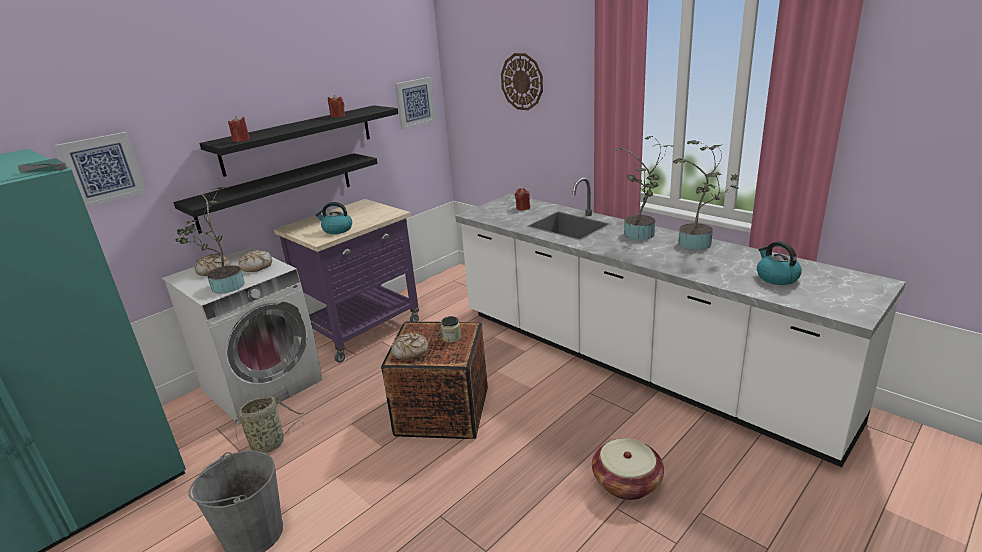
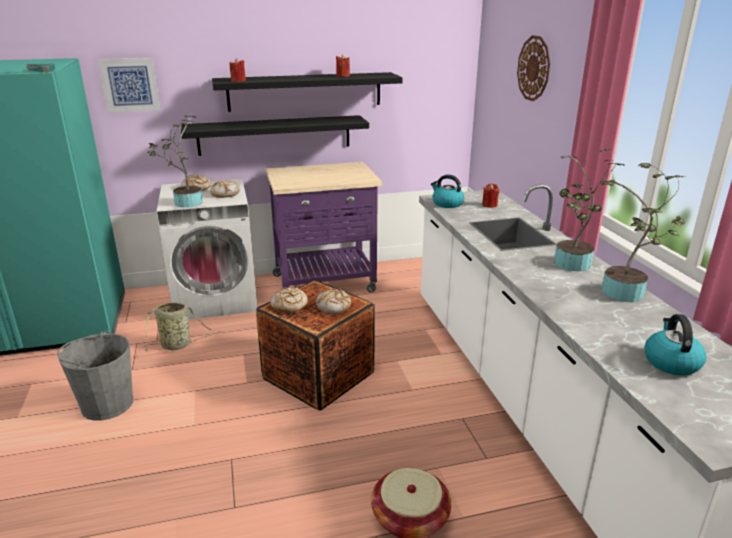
camera: 30 degrees right, 0 degrees up
kettle [316,202,352,234] -> kettle moved to [431,174,464,208]
picture [395,77,436,129] -> none
jar [441,316,461,343] -> bread [316,289,351,314]

